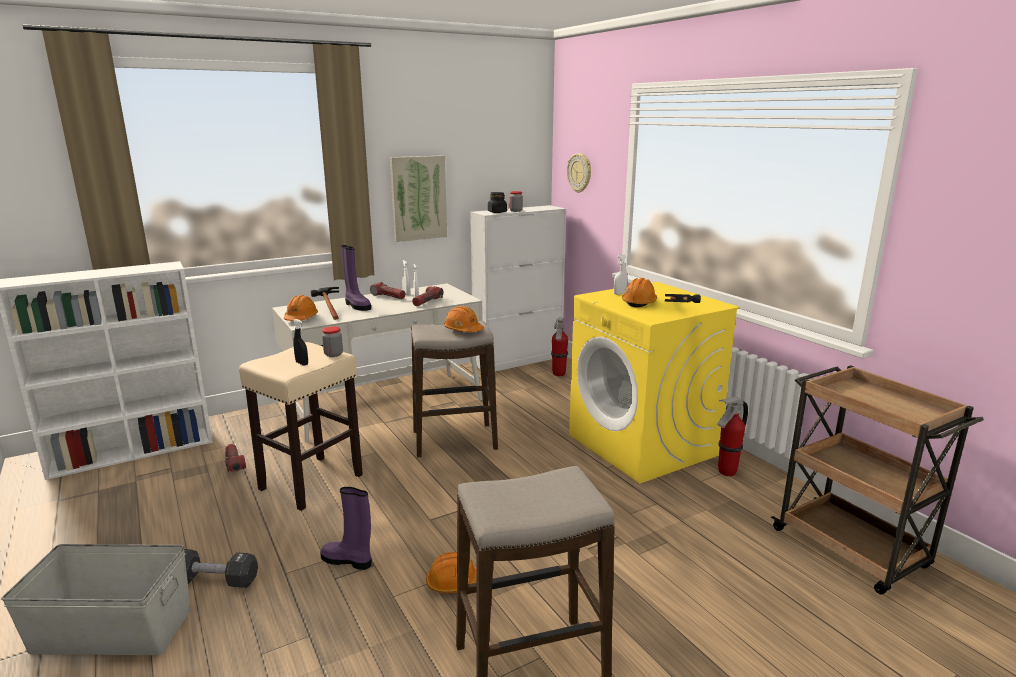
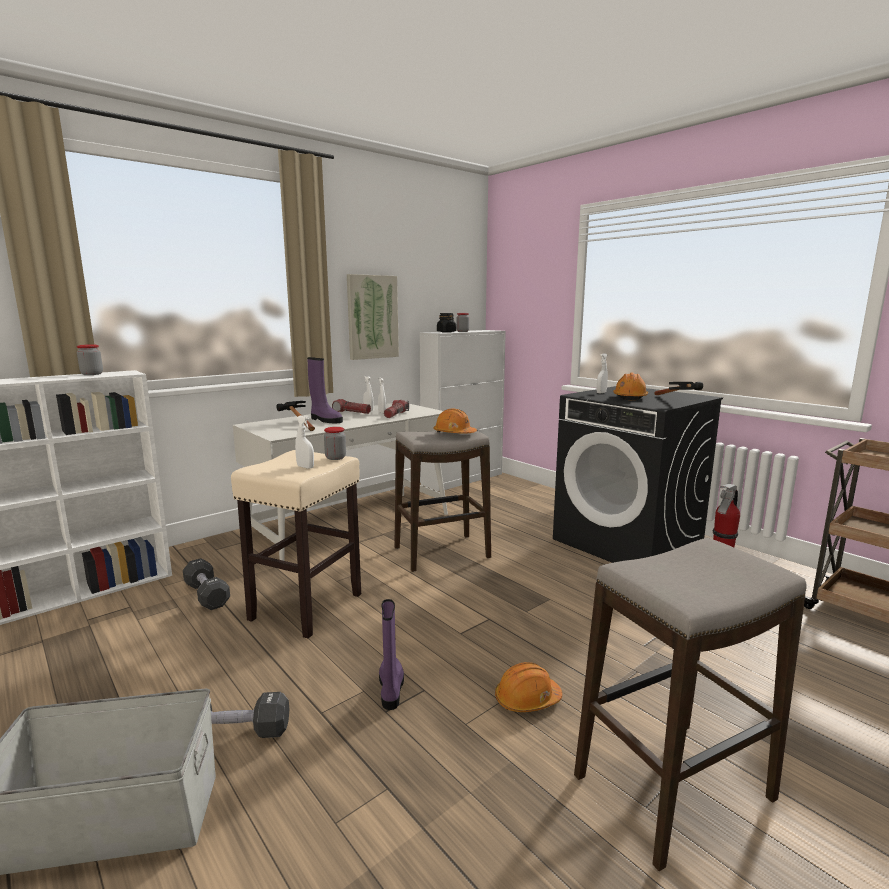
camera: 10 degrees left, 5 degrees down
flashlight [225,444,246,473] -> black dumbbell [183,558,230,610]
orange hard hat [284,295,318,321] -> none
black spray bottle [293,319,308,365] -> white spray bottle [295,415,314,469]
purple boot [320,487,371,570] -> purple boot turned 75 degrees clockwise [379,599,404,710]
fire extinguisher [551,318,568,376] -> none
wall clock [567,153,591,193] -> none
yellow washing machine [569,282,740,484] -> black washing machine [553,386,723,563]
none -> jar [77,344,103,375]

